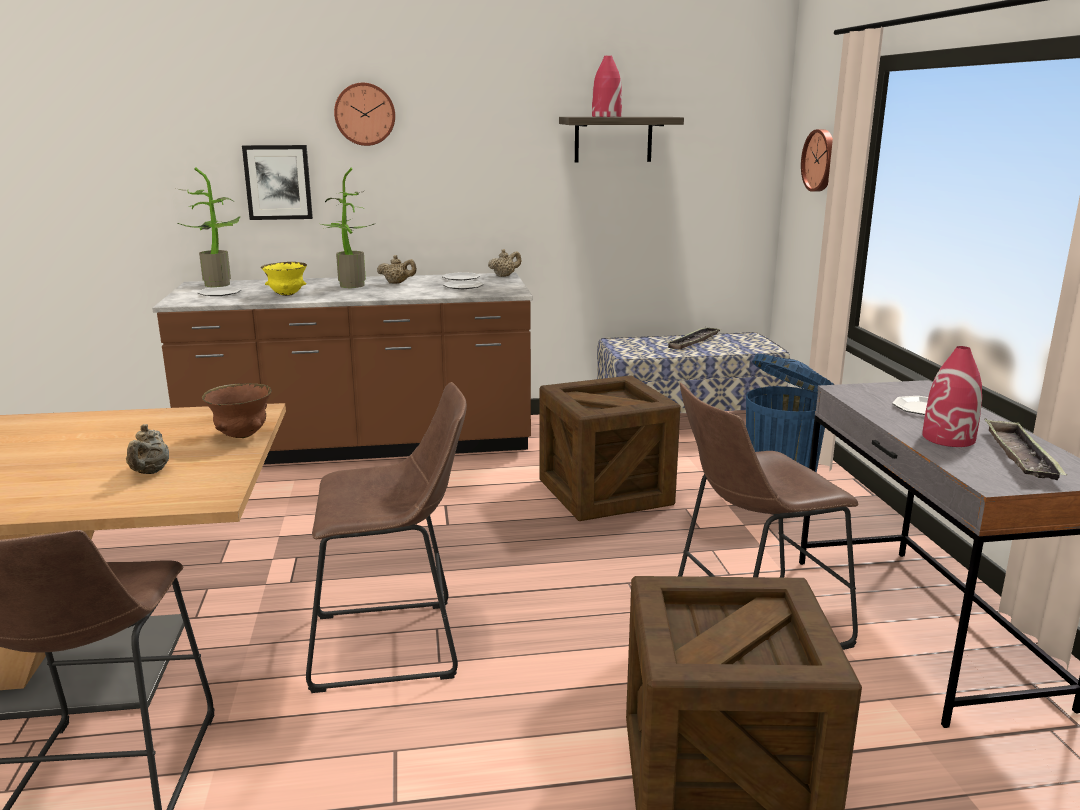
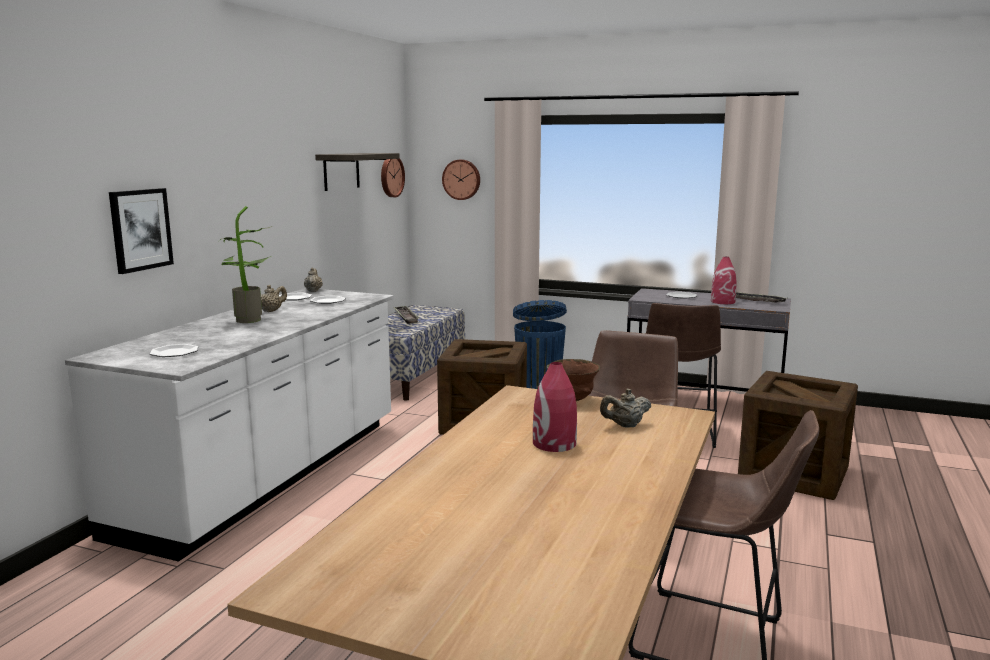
camera: 60 degrees left, 5 degrees down
beige teapot [126,424,169,474] -> beige teapot turned 135 degrees clockwise [600,389,651,428]
brown counter [152,273,533,465] -> white counter [65,288,394,562]
potted plant [176,168,240,287] -> none
yellow bowl [261,262,307,296] -> none
wall clock [334,83,395,146] -> wall clock moved to [381,158,405,197]
red vase [592,56,622,117] -> red vase moved to [533,362,577,452]

